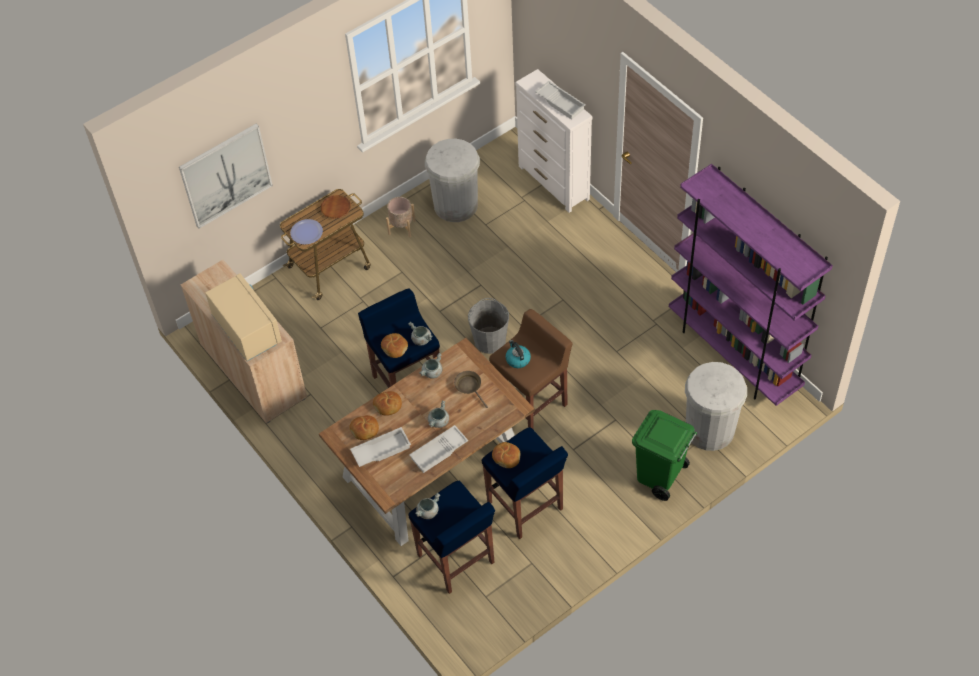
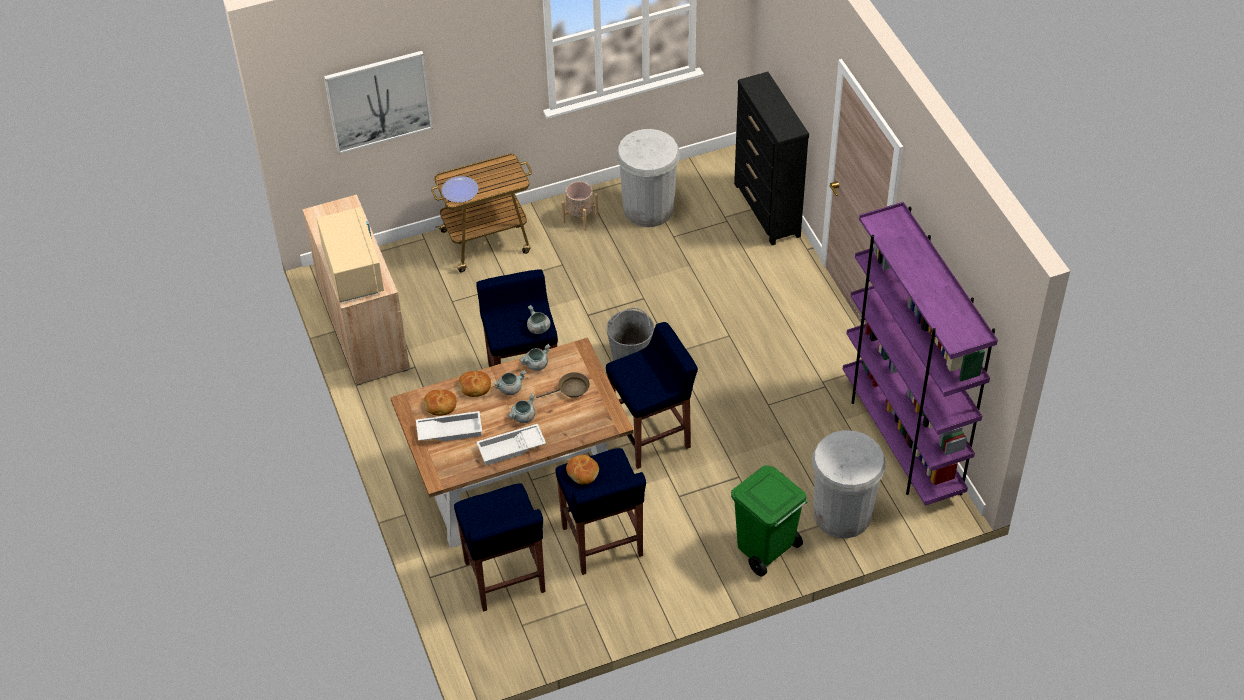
camera: 15 degrees right, 5 degrees down
brown plate [321,195,351,219] -> none
bread [381,333,408,358] -> none
grey cooking pot [415,493,440,519] -> grey cooking pot moved to [494,370,526,395]
brown frying pan [454,371,488,408] -> brown frying pan turned 90 degrees clockwise [536,372,590,398]
brown stool [489,309,572,429] -> blue stool [606,322,698,469]
kettle [505,340,531,368] -> none
white dresser [516,69,592,213] -> black dresser [734,72,809,245]
white tray [535,81,585,120] -> none

